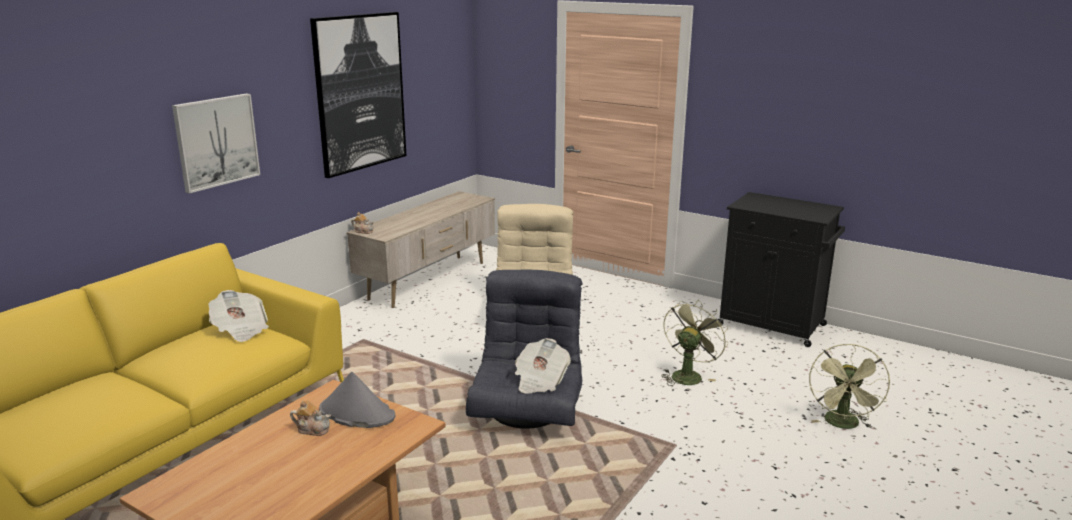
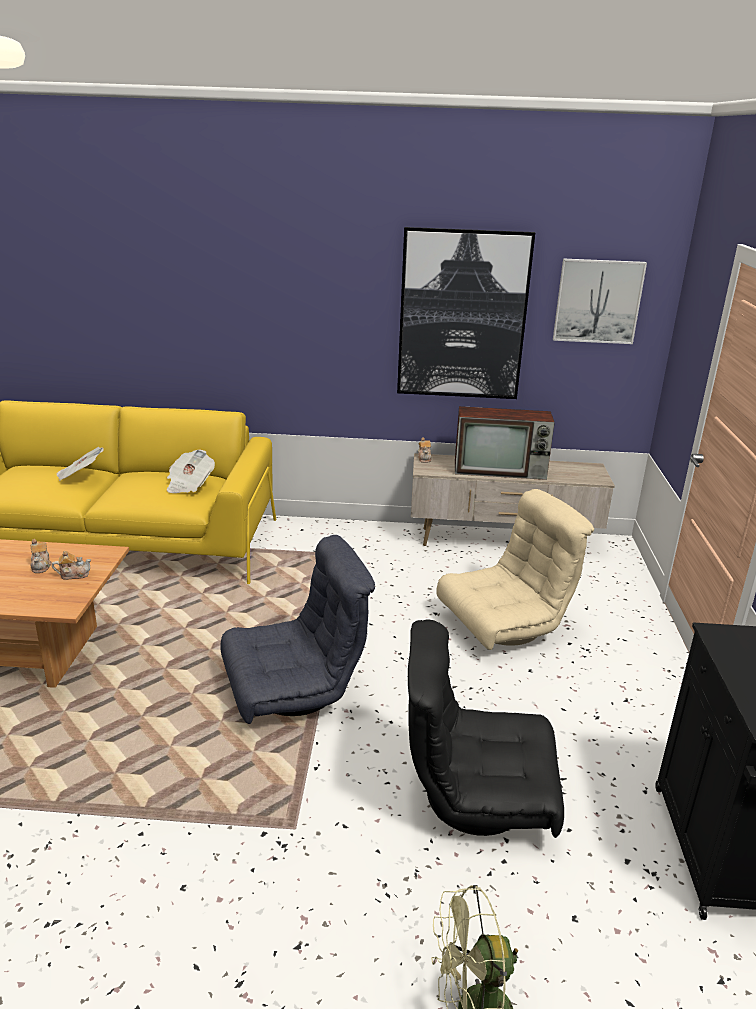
camera: 60 degrees right, 5 degrees up
picture [172,93,260,193] -> picture moved to [553,259,647,344]
grey hat [319,372,395,428] -> teapot [52,551,91,580]
newspaper [515,338,571,394] -> newspaper moved to [57,447,104,481]
green fan [661,301,728,386] -> black armchair [408,620,564,838]
none -> television [455,406,555,480]

